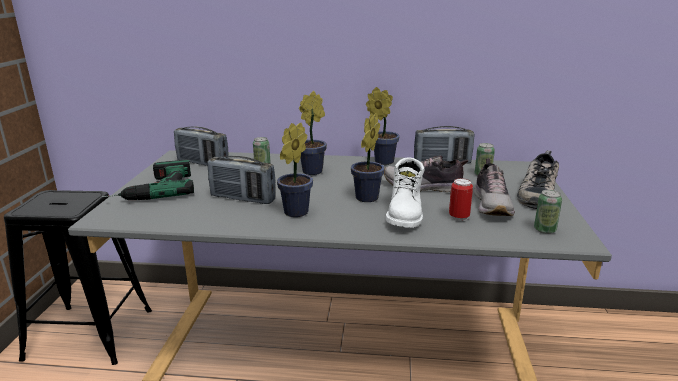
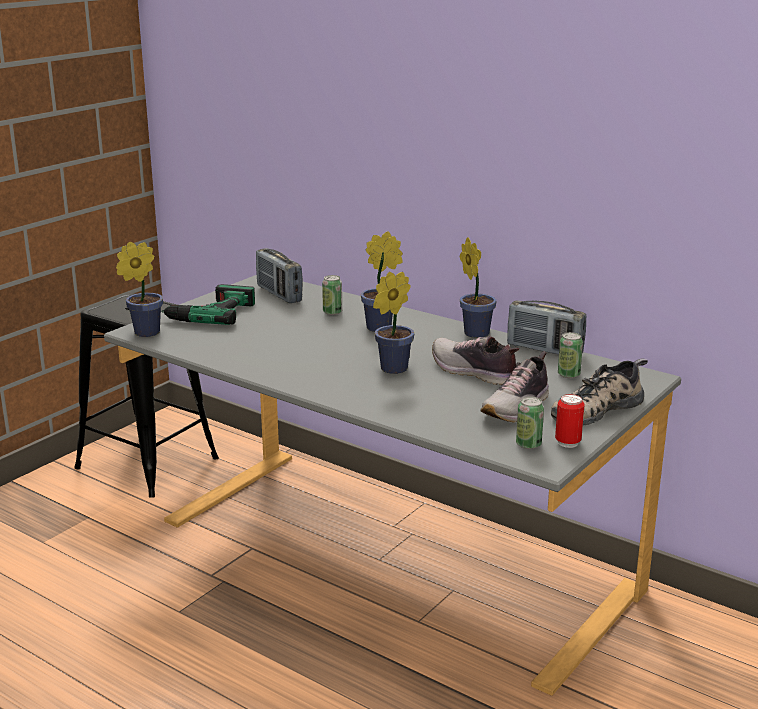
camera: 30 degrees right, 0 degrees up
radio [207,156,276,204] -> none
potted plant [277,123,313,217] -> potted plant moved to [116,242,163,337]
white boot [386,157,424,228] -> none
can [449,178,473,221] -> can moved to [555,394,585,448]

